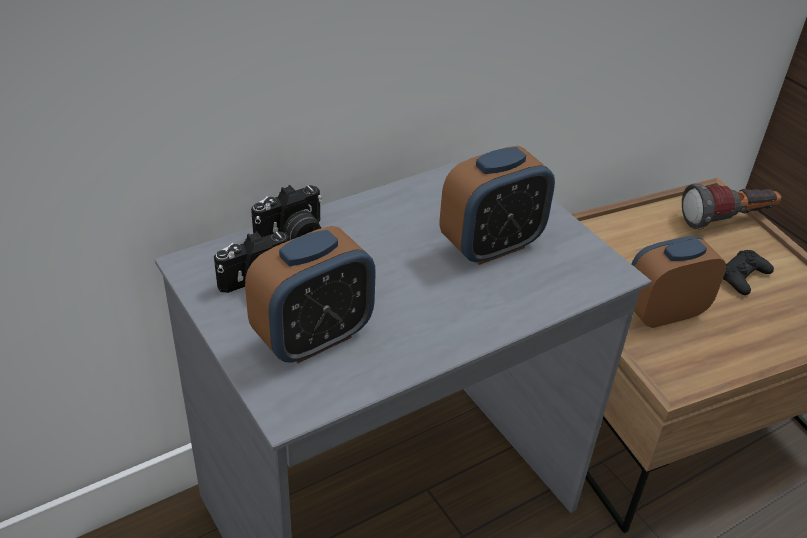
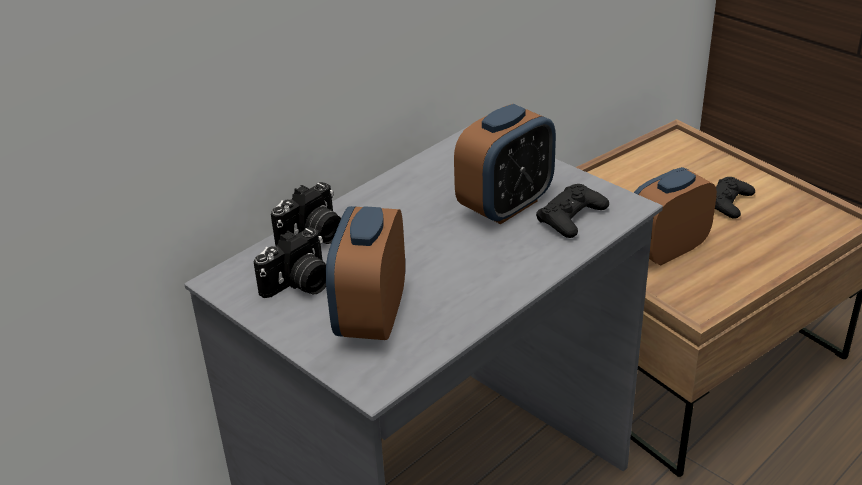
camera: 10 degrees left, 5 degrees down
alarm clock [245,226,376,364] -> alarm clock turned 150 degrees clockwise [326,206,405,340]
flashlight [682,183,782,230] -> none
none -> black game controller [536,184,609,238]

